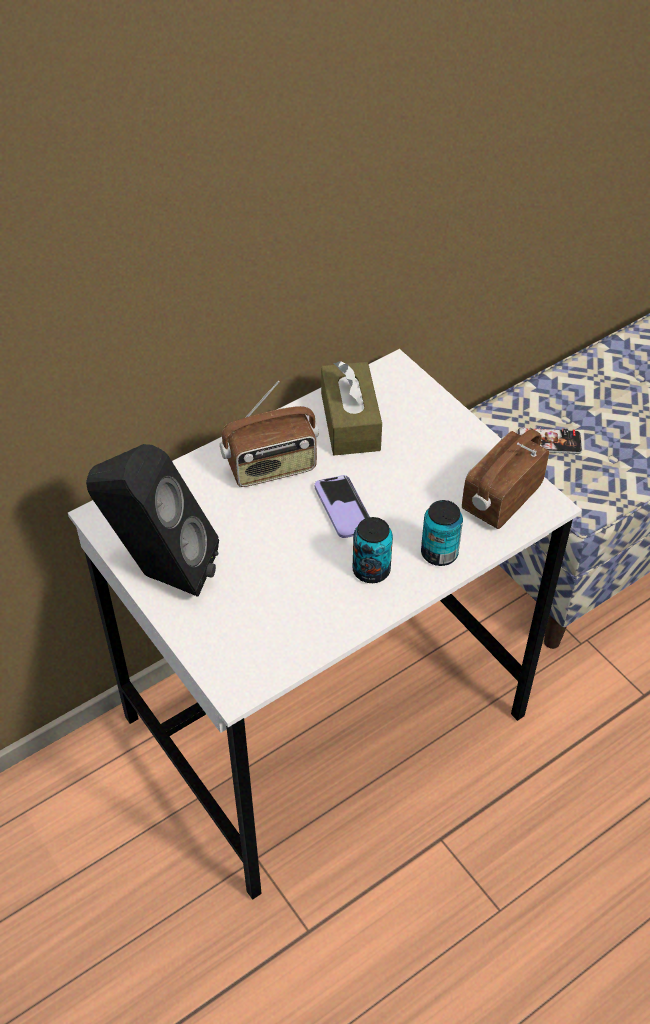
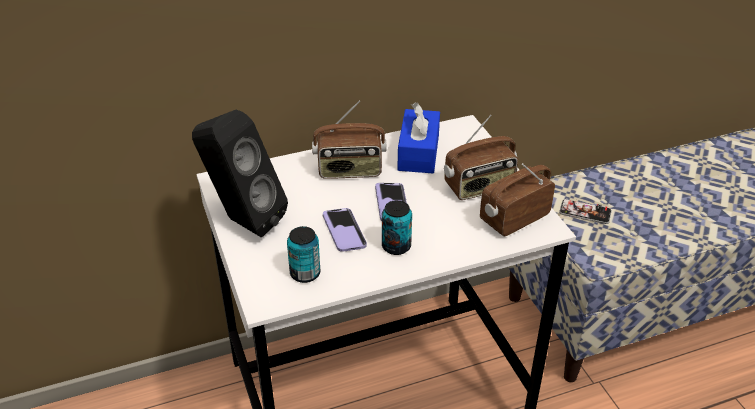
camera: 15 degrees right, 10 degrees down
brown tissue box [321,361,382,455] -> blue tissue box [397,102,440,173]
can [421,500,463,566] -> can moved to [287,226,320,283]
none -> phone [323,208,367,252]
none -> radio [444,114,518,200]

